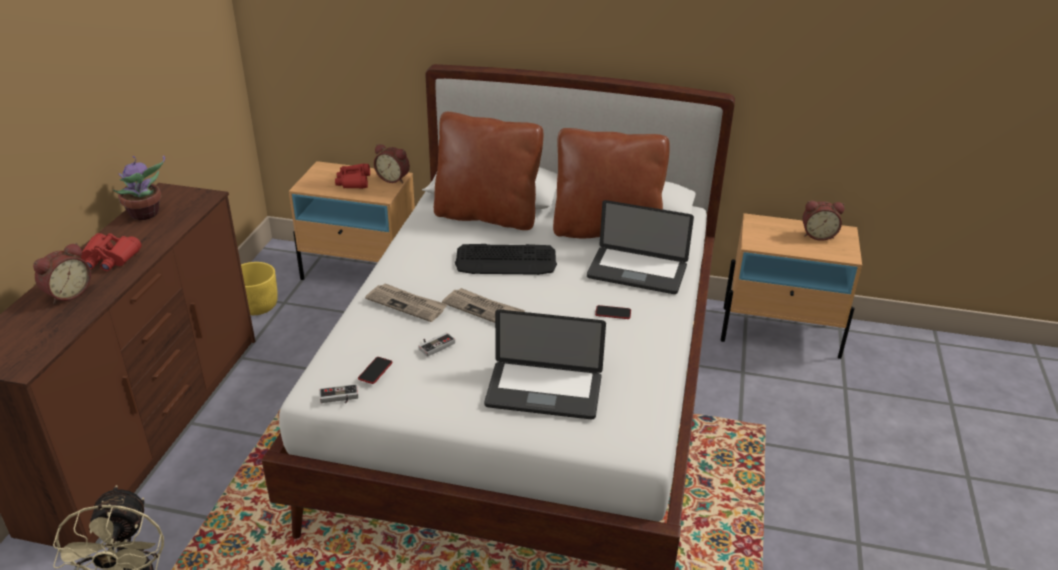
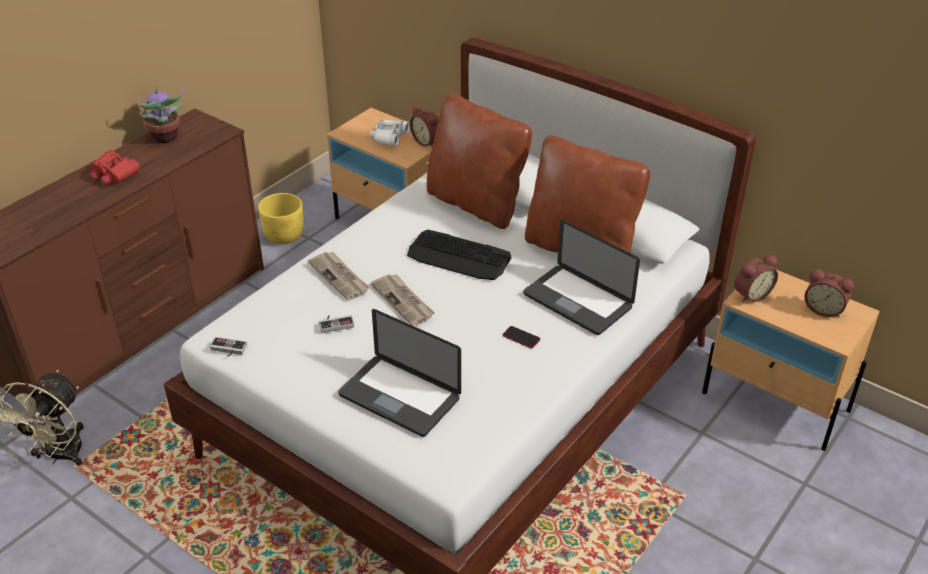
camera: 25 degrees right, 5 degrees up
alarm clock [33,243,91,304] -> alarm clock moved to [734,255,778,302]
red binoculars [335,163,370,189] -> white binoculars [370,120,410,146]
phone [358,357,392,384] -> none

